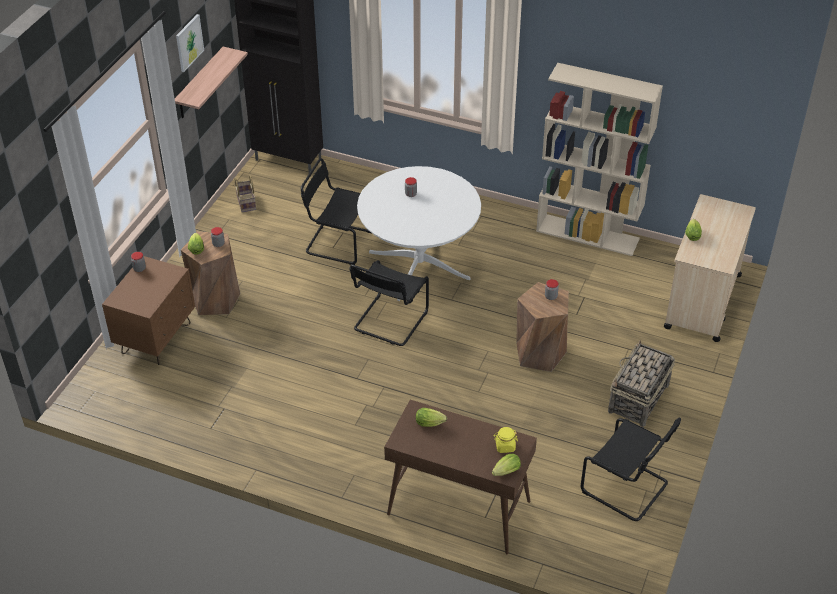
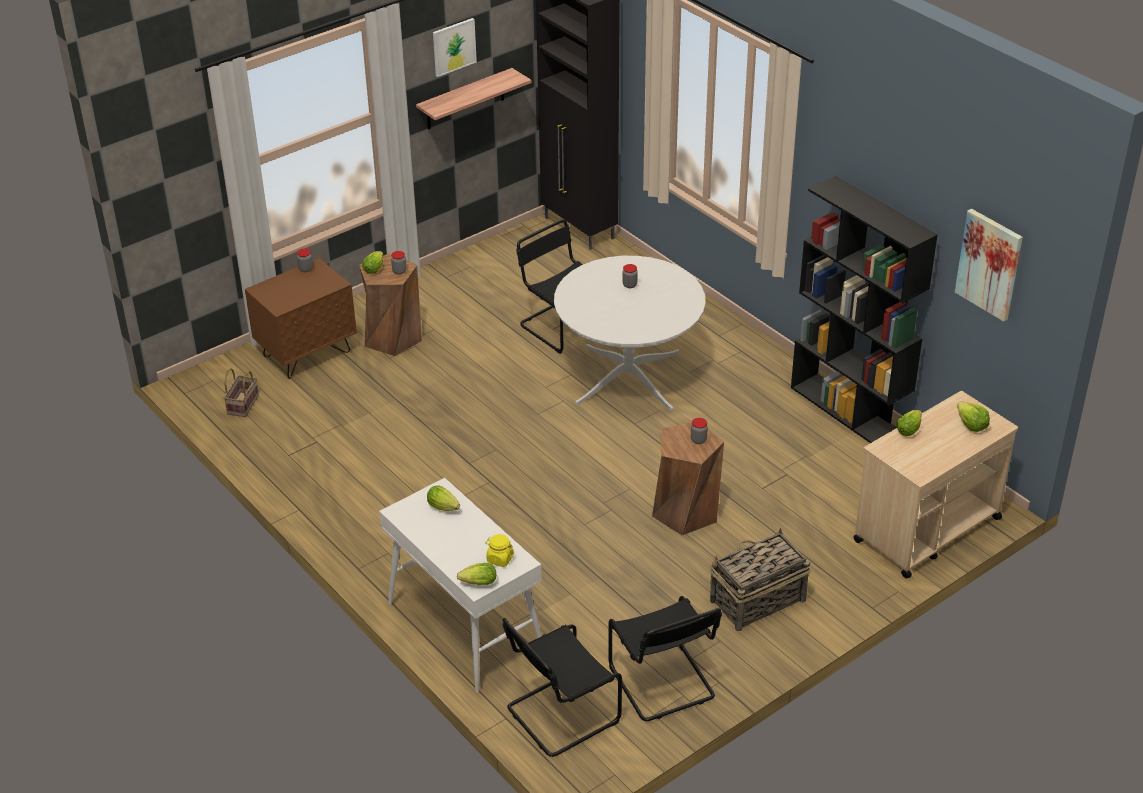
camera: 30 degrees right, 5 degrees down
basket [235,175,256,213] -> basket moved to [224,368,259,417]
black chair [349,260,429,346] -> black chair moved to [502,618,622,757]
brown console table [384,400,537,554] -> white console table [379,478,542,693]
beige bookcase [536,63,663,256] -> black bookcase [791,176,938,443]
none -> picture [955,209,1023,322]
none -> lettuce [957,402,990,432]

